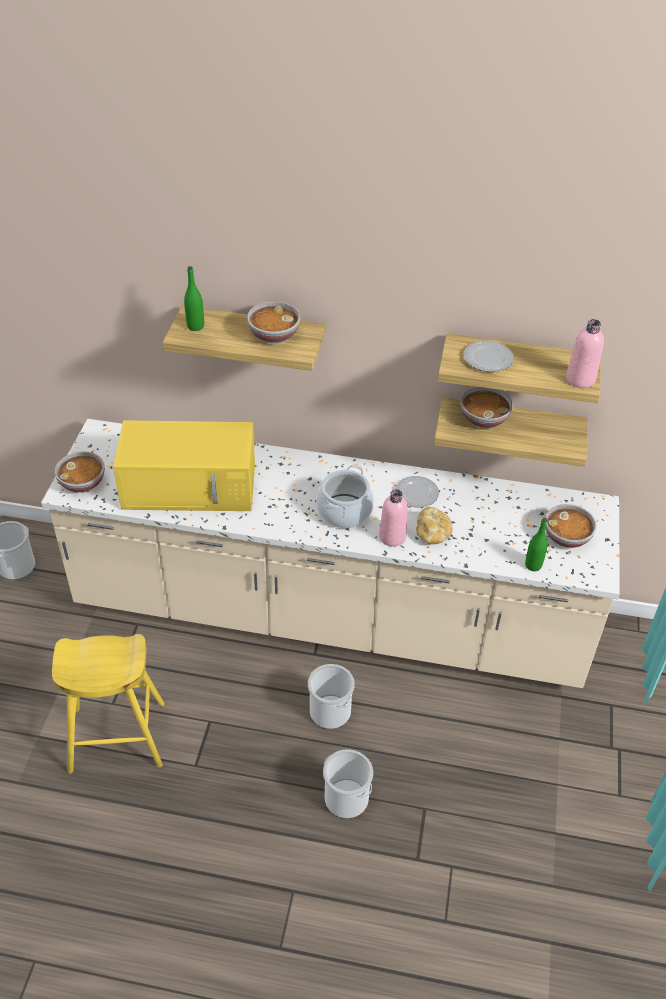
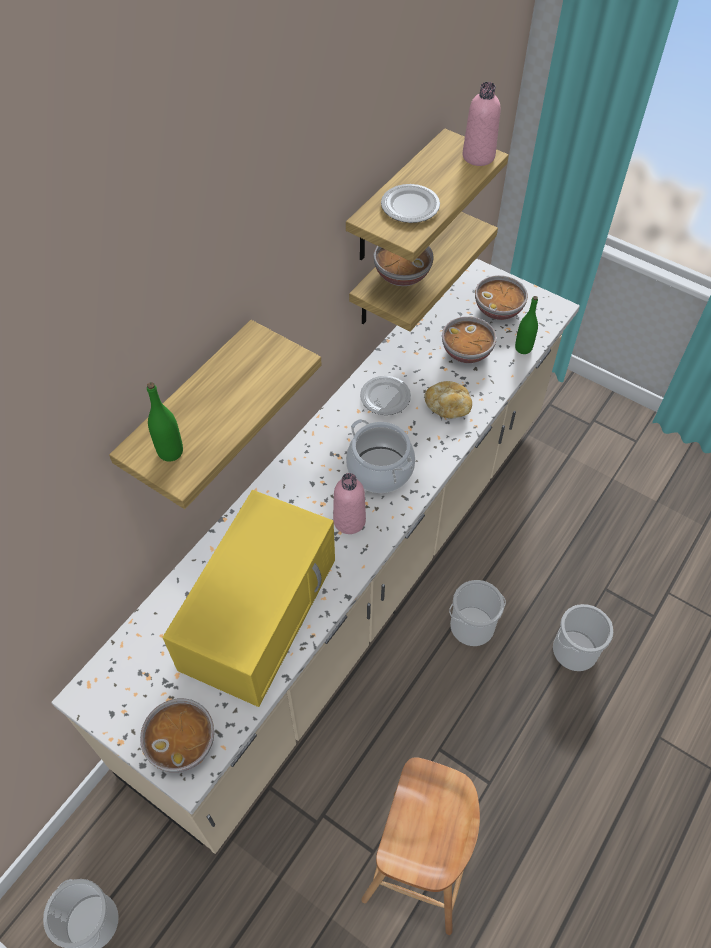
camera: 65 degrees left, 10 degrees up
yellow stool [52,634,165,774] -> brown stool [361,757,480,935]
bowl [247,301,301,343] -> bowl moved to [442,316,497,363]
pink bottle [379,489,408,547] -> pink bottle moved to [333,473,366,534]

